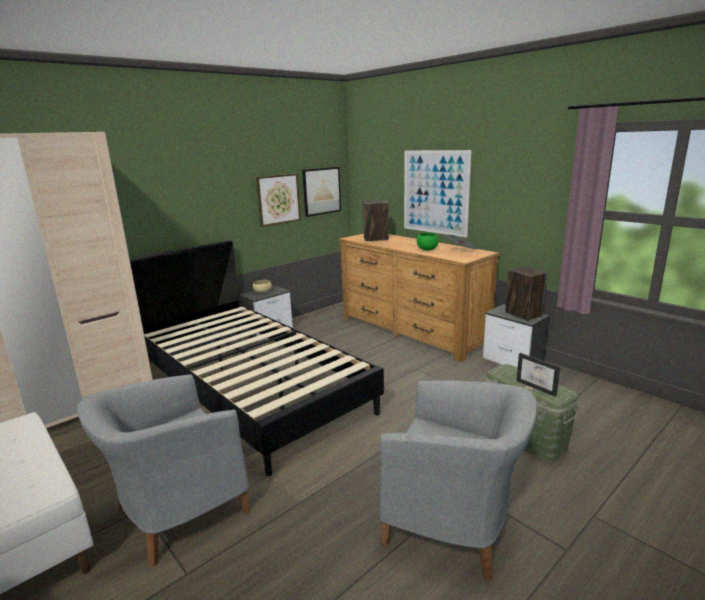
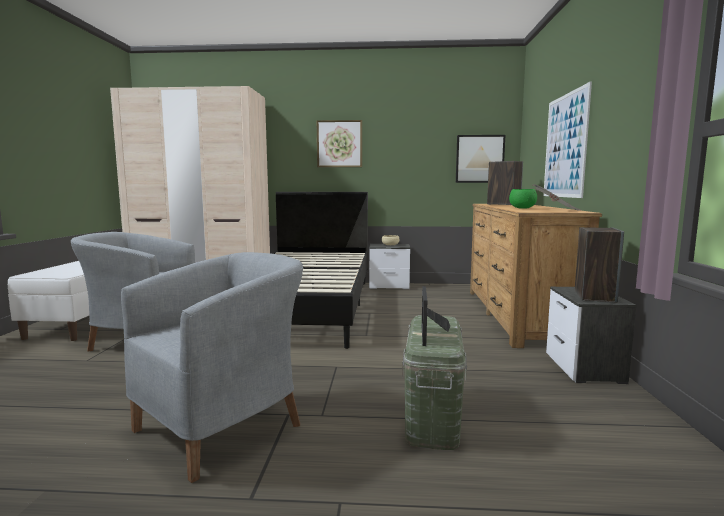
camera: 45 degrees right, 10 degrees down
picture [256,173,301,227] -> picture moved to [317,120,362,167]
grey armchair [379,380,537,582] -> grey armchair turned 120 degrees counterclockwise [121,252,303,483]

